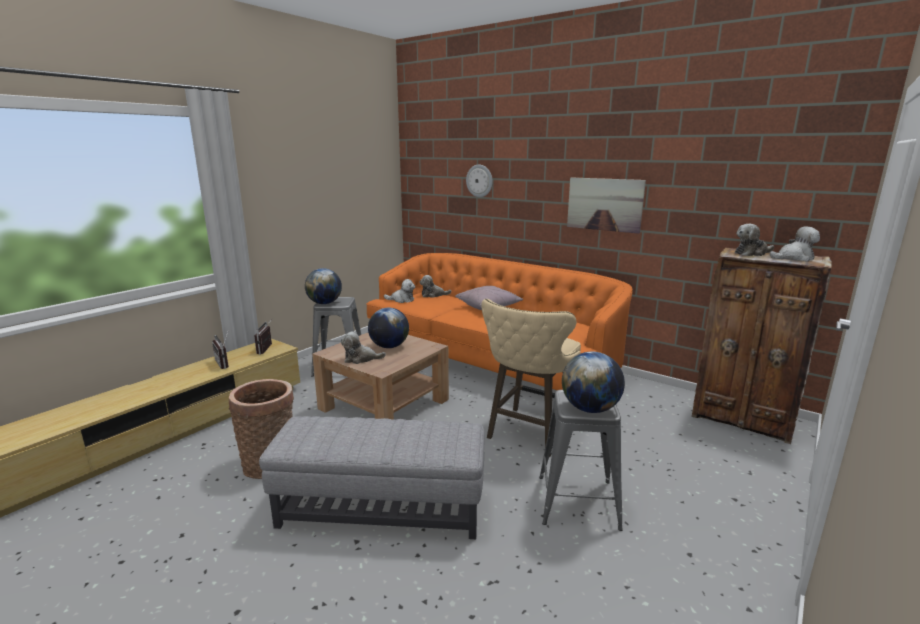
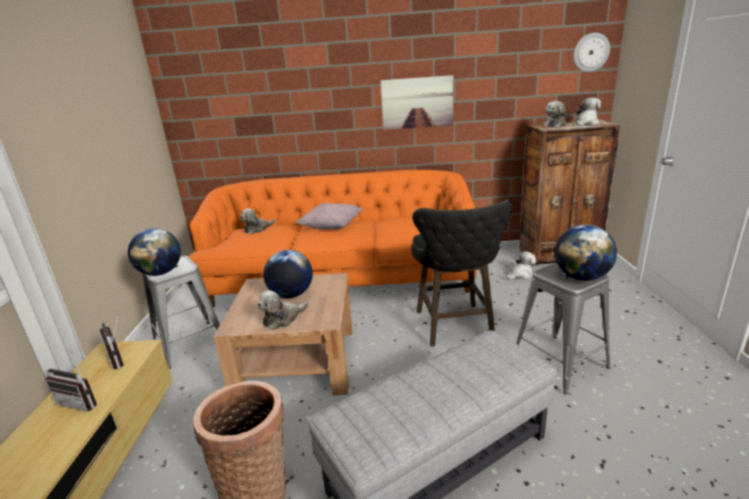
camera: 35 degrees left, 5 degrees up
plush toy [384,279,415,303] -> plush toy moved to [506,251,536,280]
wall clock [466,165,493,197] -> wall clock moved to [573,33,610,72]
beige stool [482,299,581,457] -> black stool [411,200,512,347]

